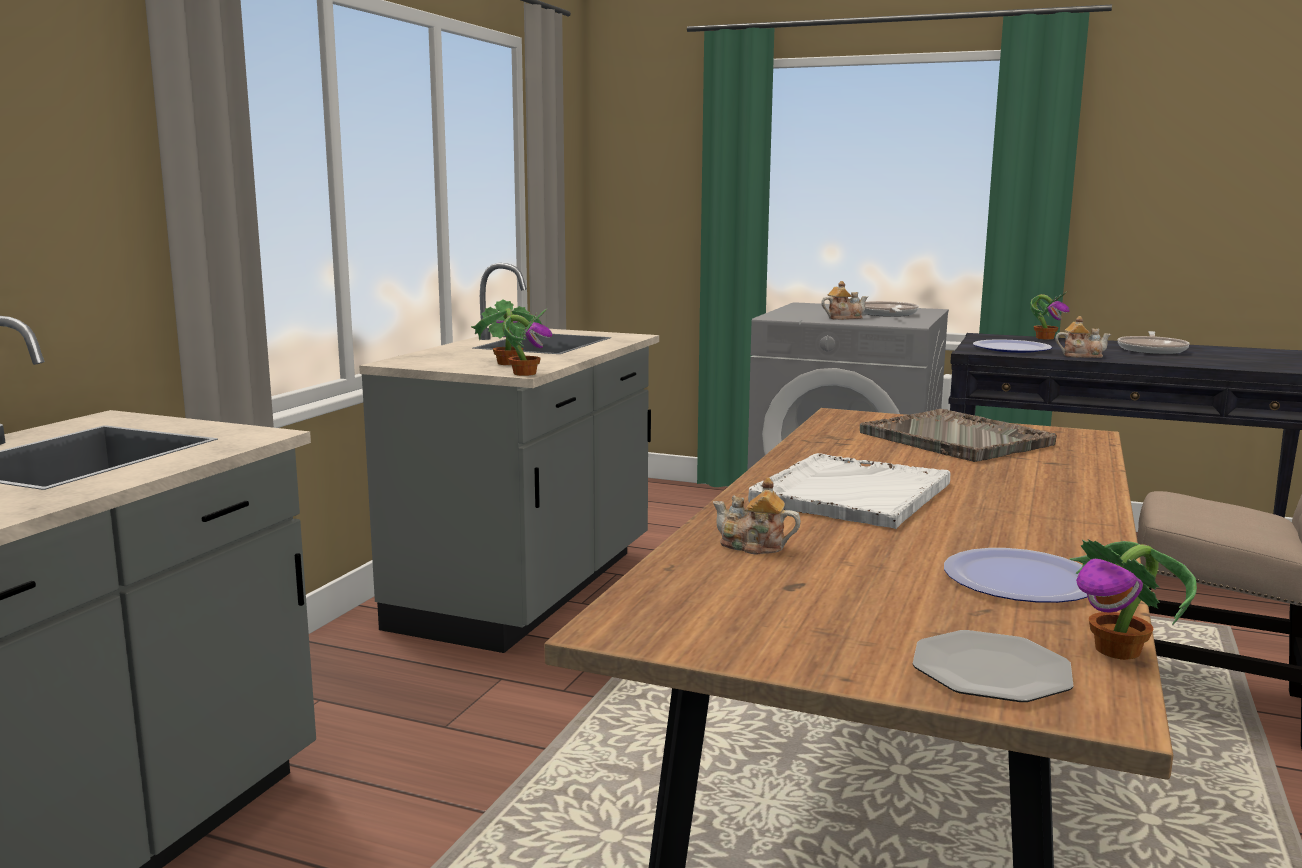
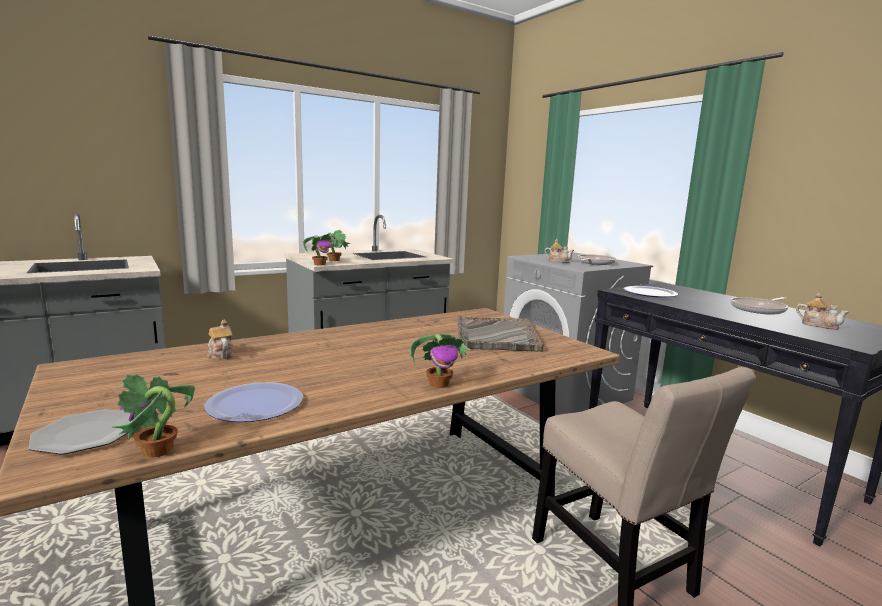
camera: 35 degrees right, 0 degrees up
white tray [748,453,950,529] -> none
potted plant [1030,291,1070,340] -> potted plant moved to [410,334,471,388]
teapot [1055,316,1112,358] -> teapot moved to [796,293,849,330]

